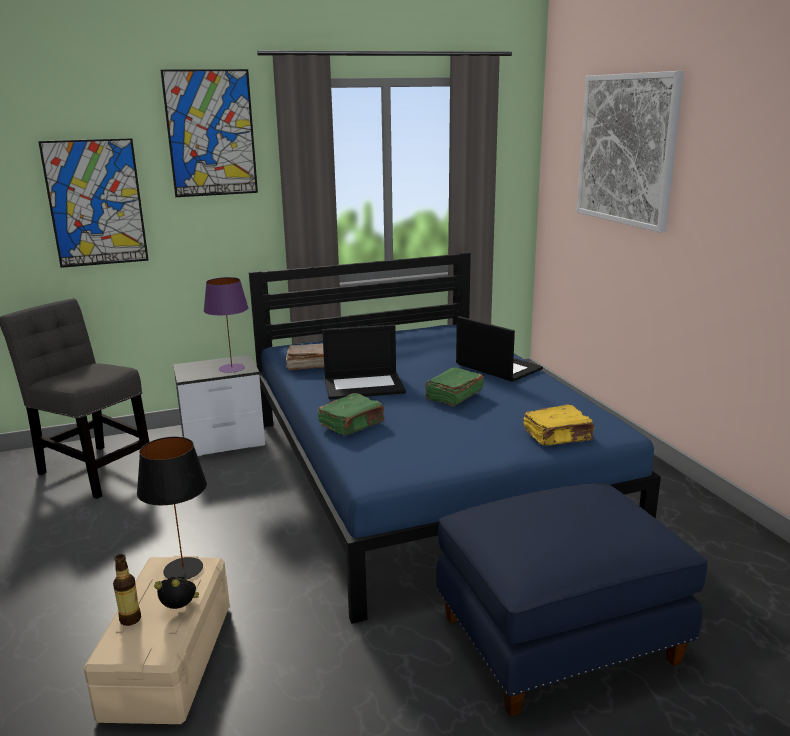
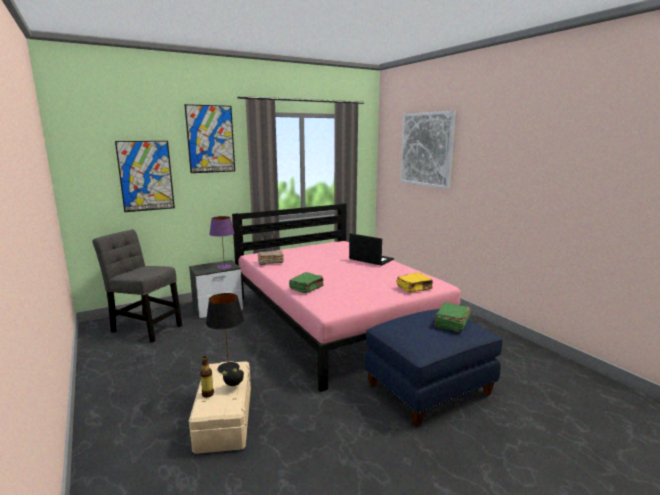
camera: 10 degrees left, 5 degrees down
blue bed [249,252,661,624] -> pink bed [232,203,462,392]
laptop [322,325,406,399] -> none
green book [425,367,484,407] -> green book moved to [434,303,471,332]

